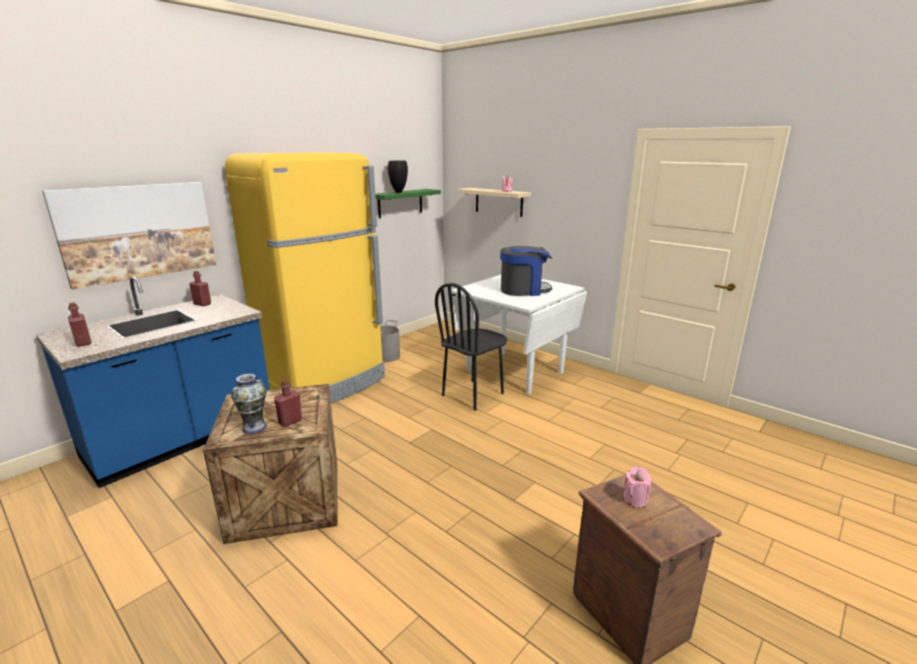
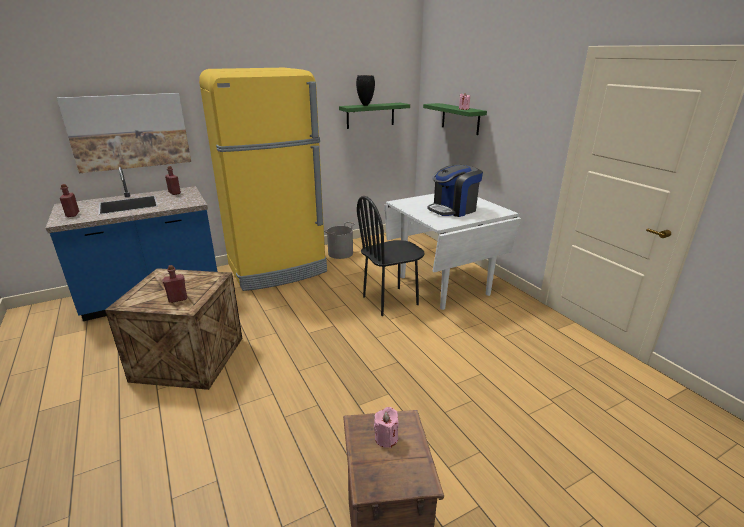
camera: 20 degrees right, 5 degrees up
vase [231,374,267,434] -> none
beige shelf [457,188,531,217] -> green shelf [423,103,487,135]
coffee machine [500,246,552,296] -> coffee machine turned 135 degrees clockwise [427,165,483,217]

